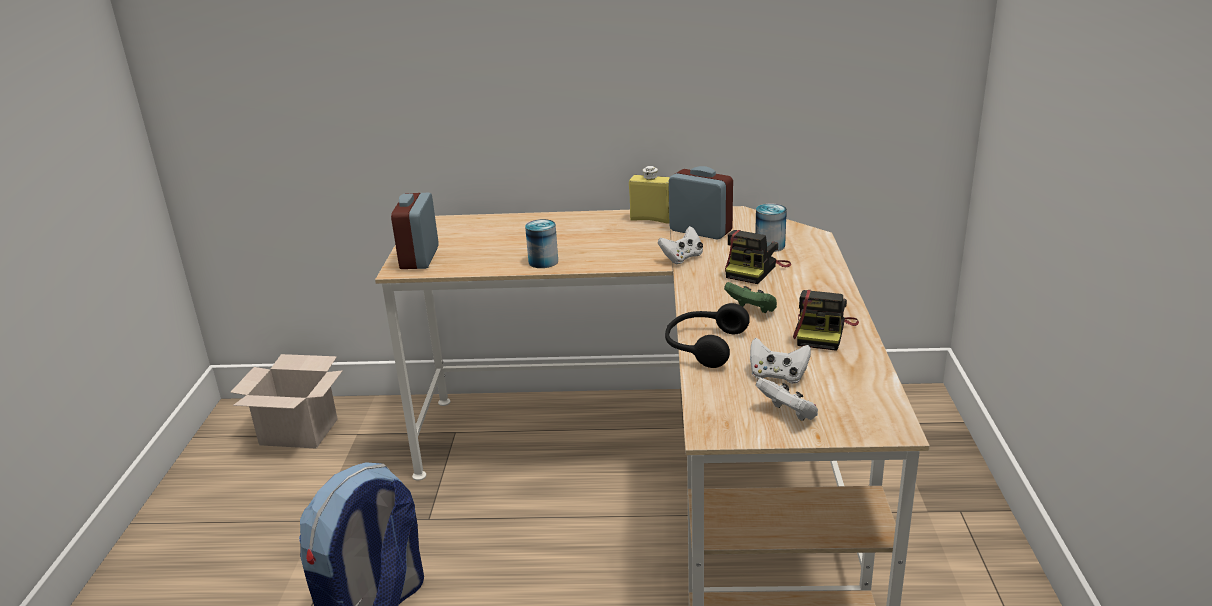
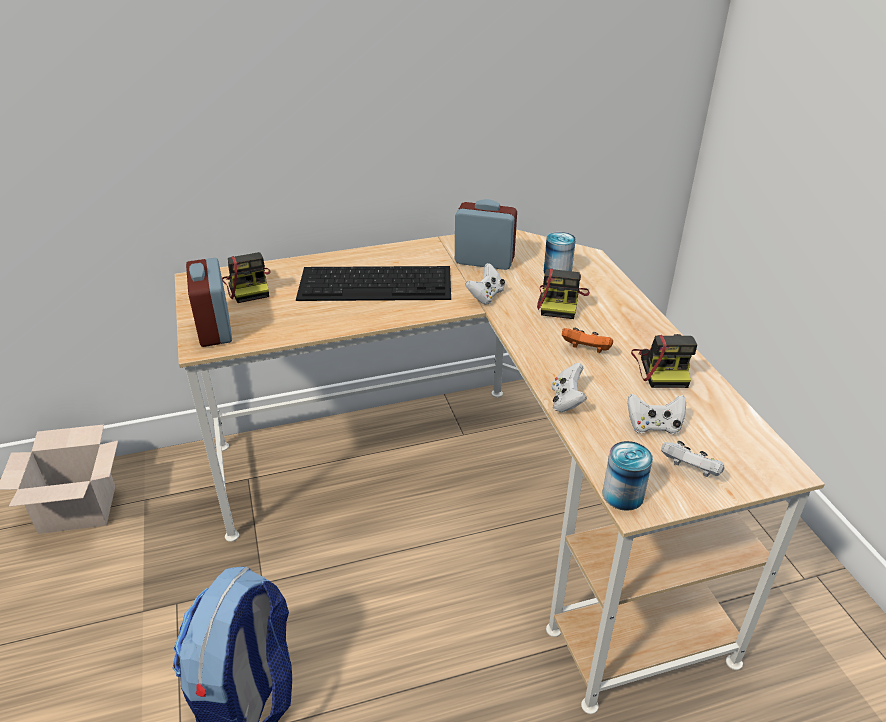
camera: 20 degrees left, 10 degrees up
can [525,219,558,268] -> can moved to [603,441,653,511]
yellow bottle [629,166,670,224] -> none
black headphones [665,303,750,368] -> white game controller [552,363,587,412]
green game controller [724,282,777,313] -> orange game controller [562,327,613,353]
none -> camera [222,252,271,303]
none -> keyboard [296,266,451,301]

